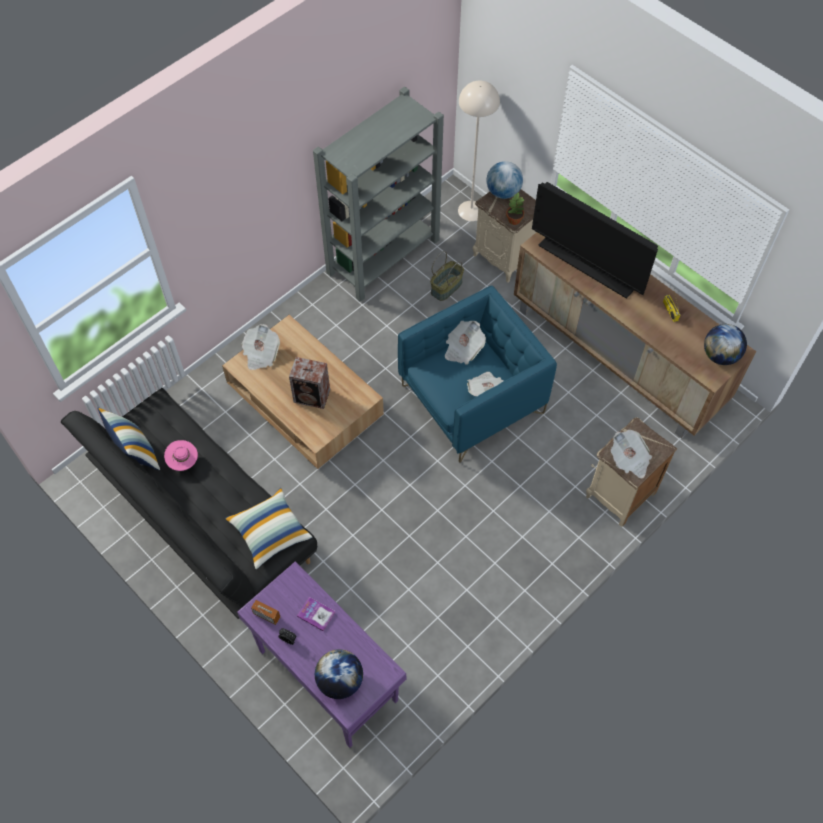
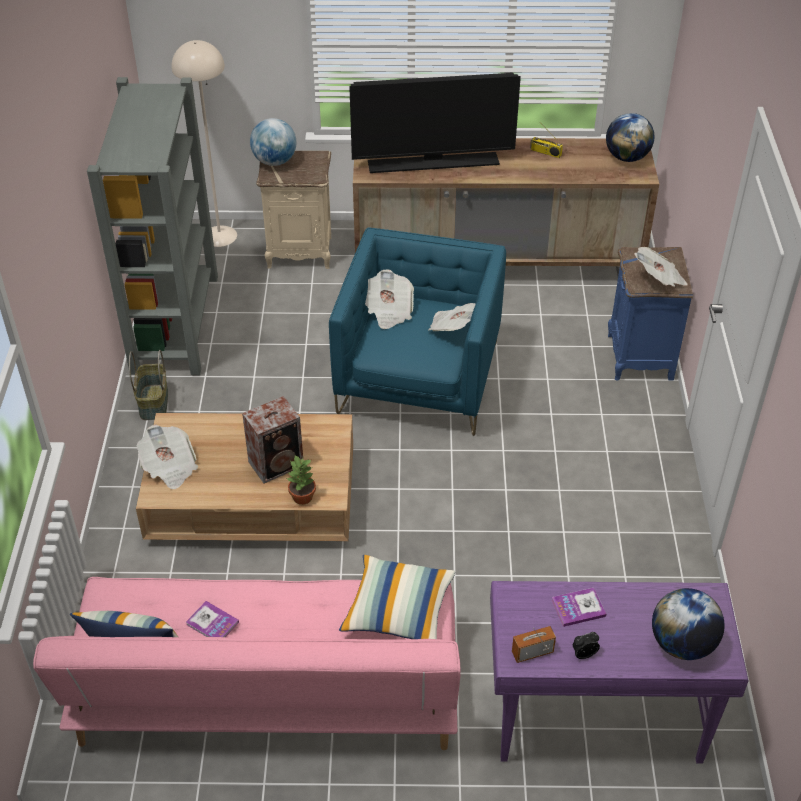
camera: 45 degrees left, 15 degrees down
black sofa [61,388,317,619] -> pink sofa [33,577,461,750]
pink hat [164,440,198,471] -> book [186,601,239,637]
basket [430,251,464,301] -> basket moved to [129,350,168,420]
potted plant [506,193,525,225] -> potted plant moved to [286,455,316,505]
beige nightstand [586,417,677,527] -> blue nightstand [608,247,693,381]

